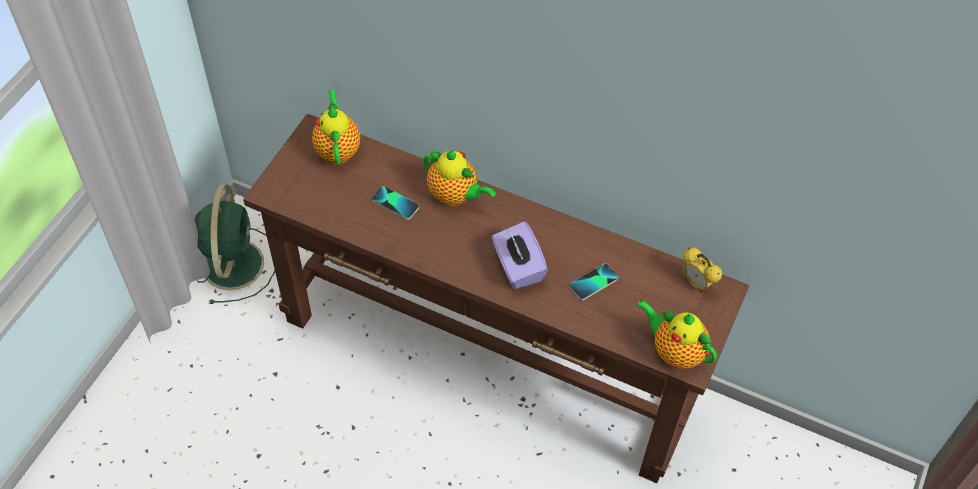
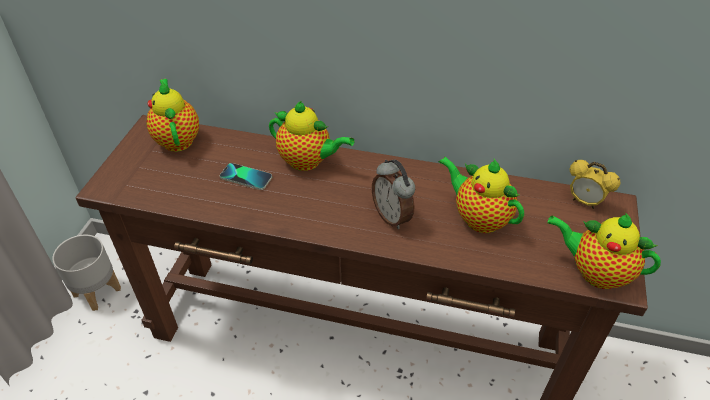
camera: 10 degrees left, 10 degrees down
green fan [195,184,275,304] -> grey planter [52,235,121,311]
purple tissue box [492,221,548,289] -> alarm clock [372,159,415,229]
phone [569,263,618,300] -> teapot [439,157,524,233]

